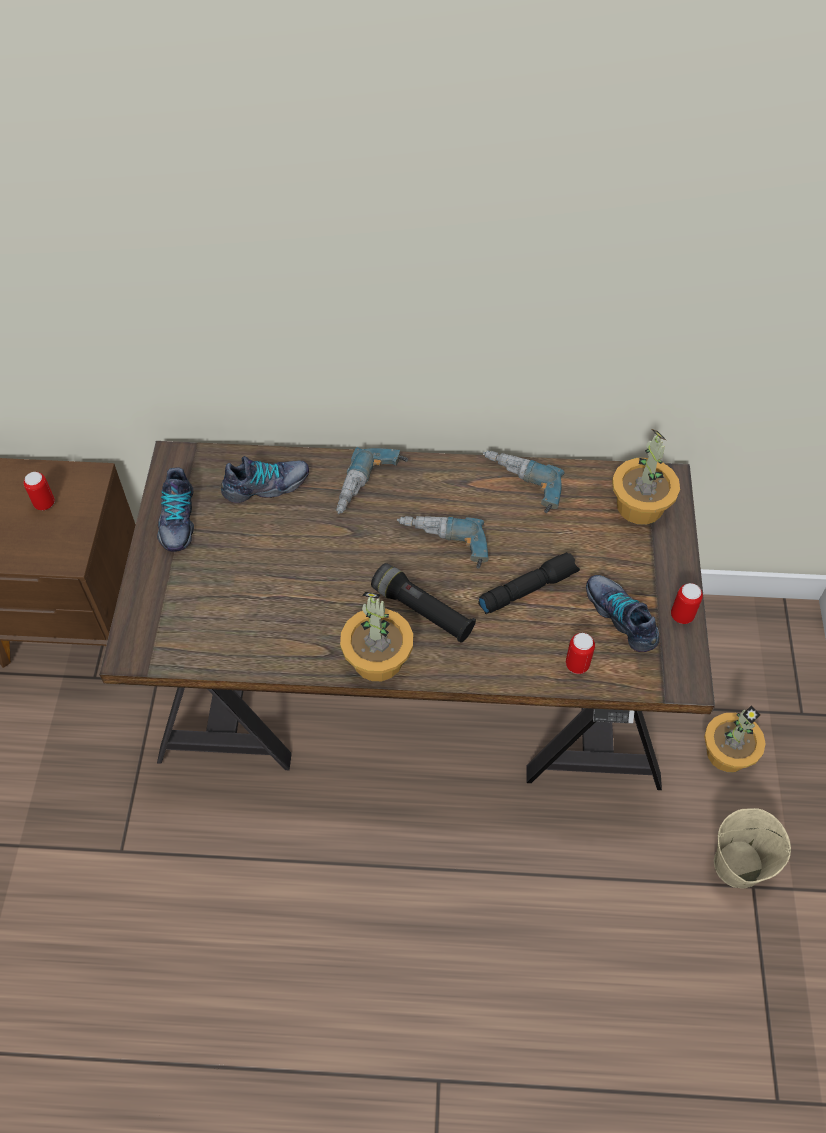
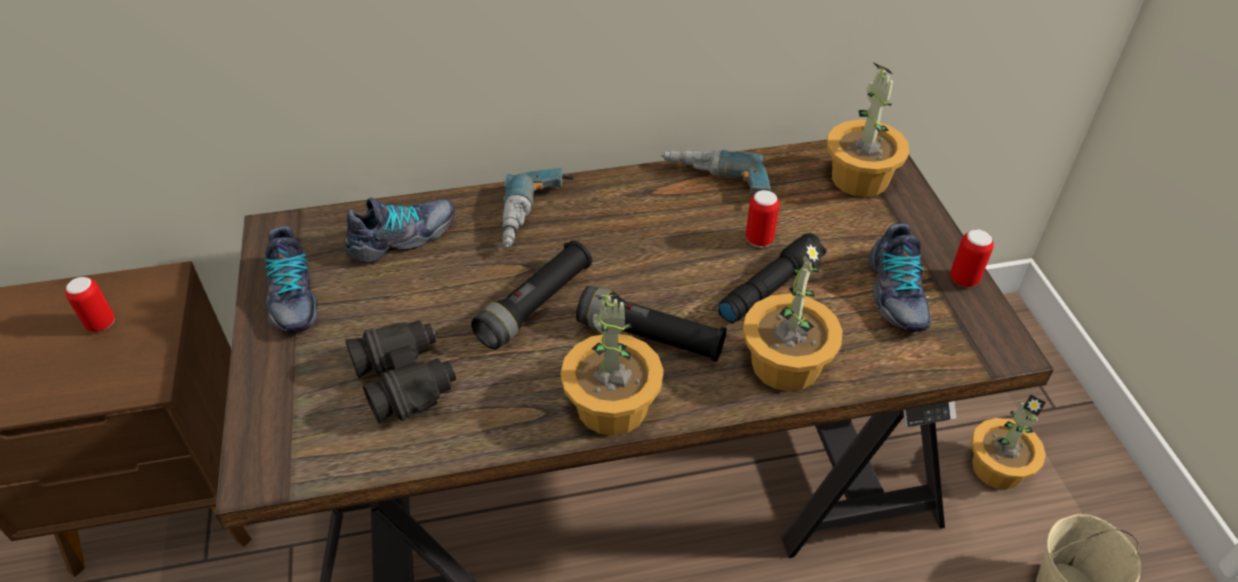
camera: 15 degrees left, 10 degrees down
power drill [397,516,489,569] -> none
can [566,633,595,674] -> can moved to [746,190,780,247]
shoe [586,575,659,652] -> shoe turned 135 degrees counterclockwise [868,223,932,332]
none -> black binoculars [345,320,456,423]
none -> black flashlight [471,240,592,350]
none -> potted plant [743,239,843,391]

